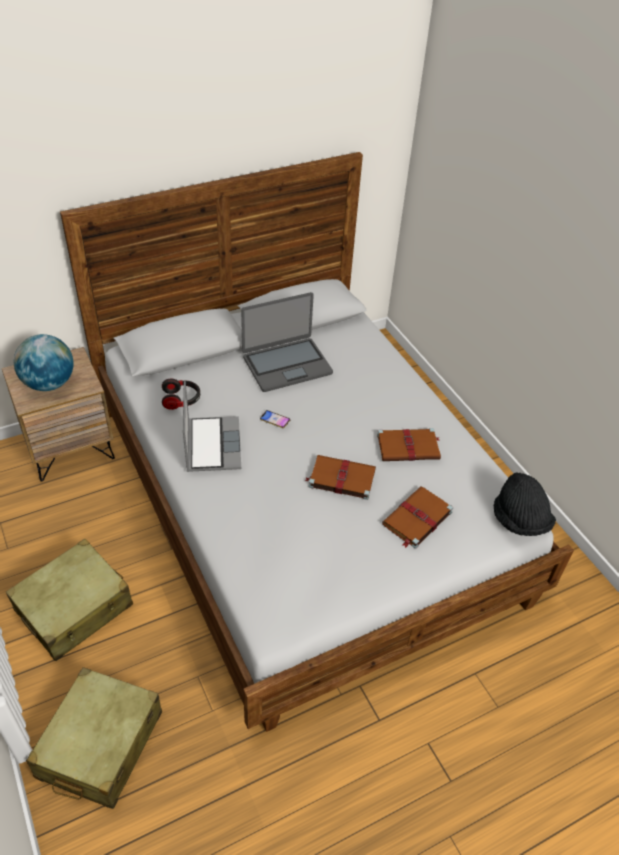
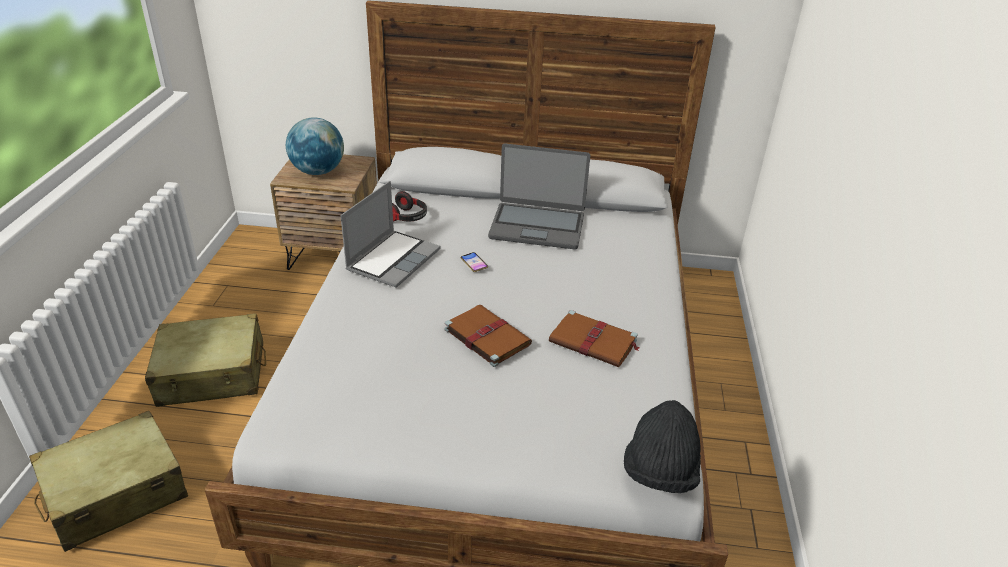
camera: 35 degrees right, 10 degrees down
brown book [382,487,453,548] -> none

